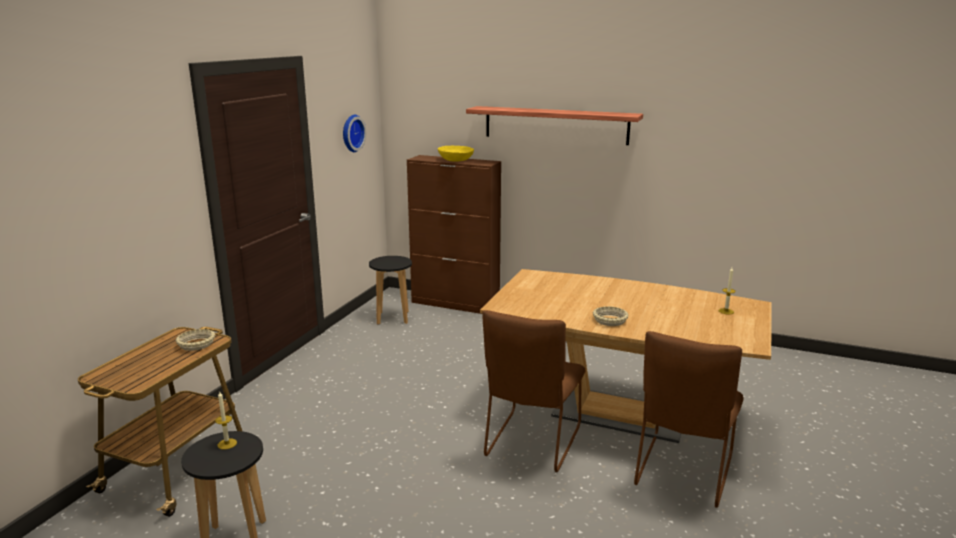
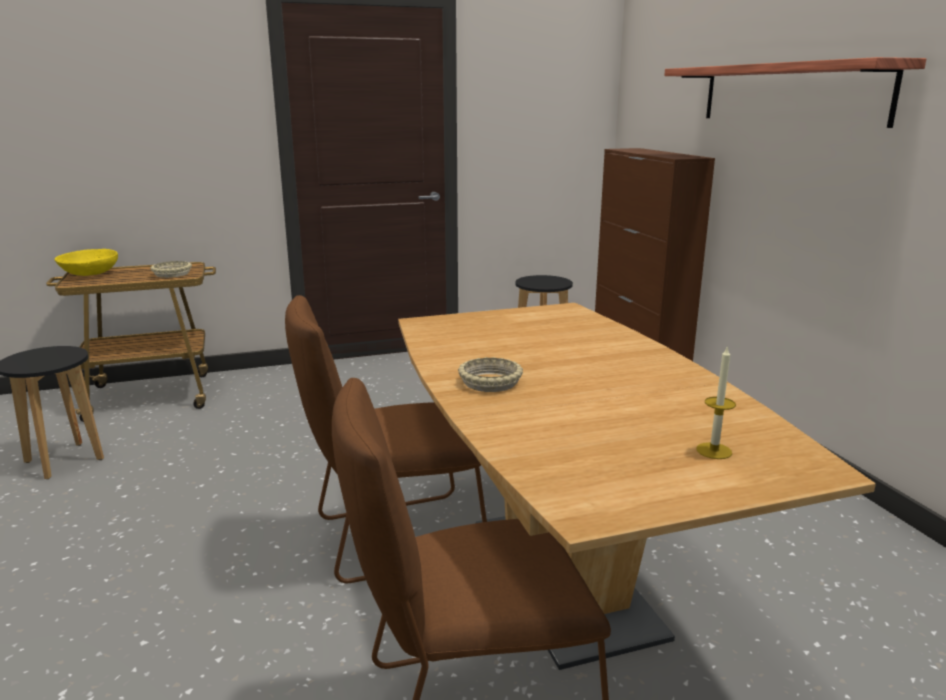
camera: 50 degrees right, 0 degrees up
candle [215,392,237,450] -> none
wall clock [343,115,366,152] -> none
yellow bowl [438,146,474,162] -> yellow bowl moved to [54,249,118,276]

